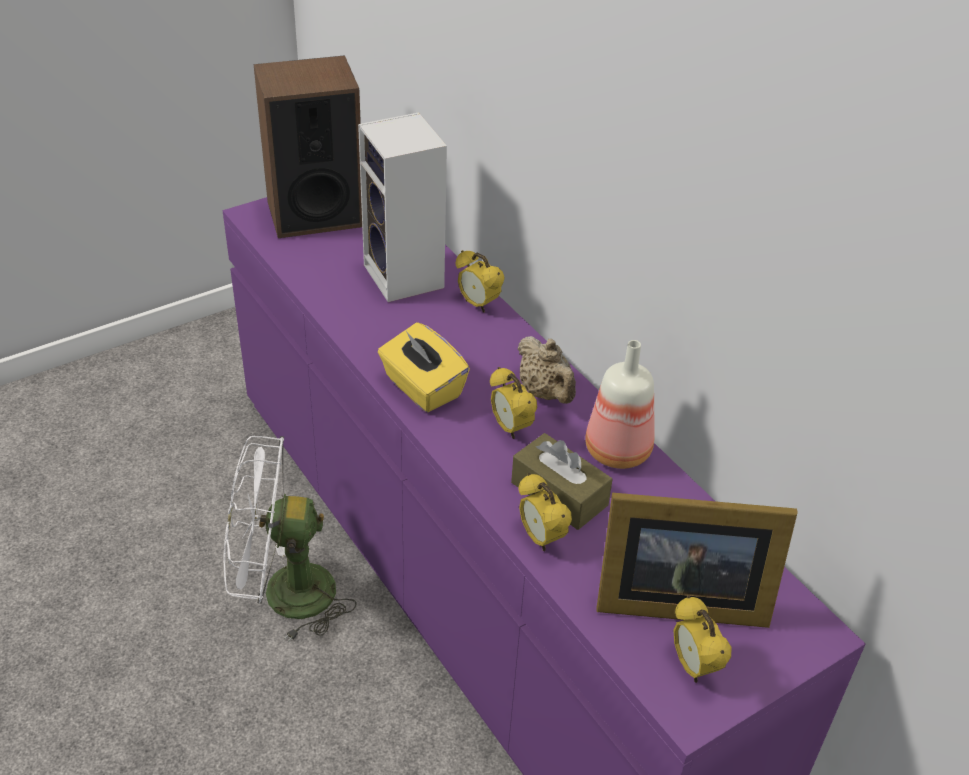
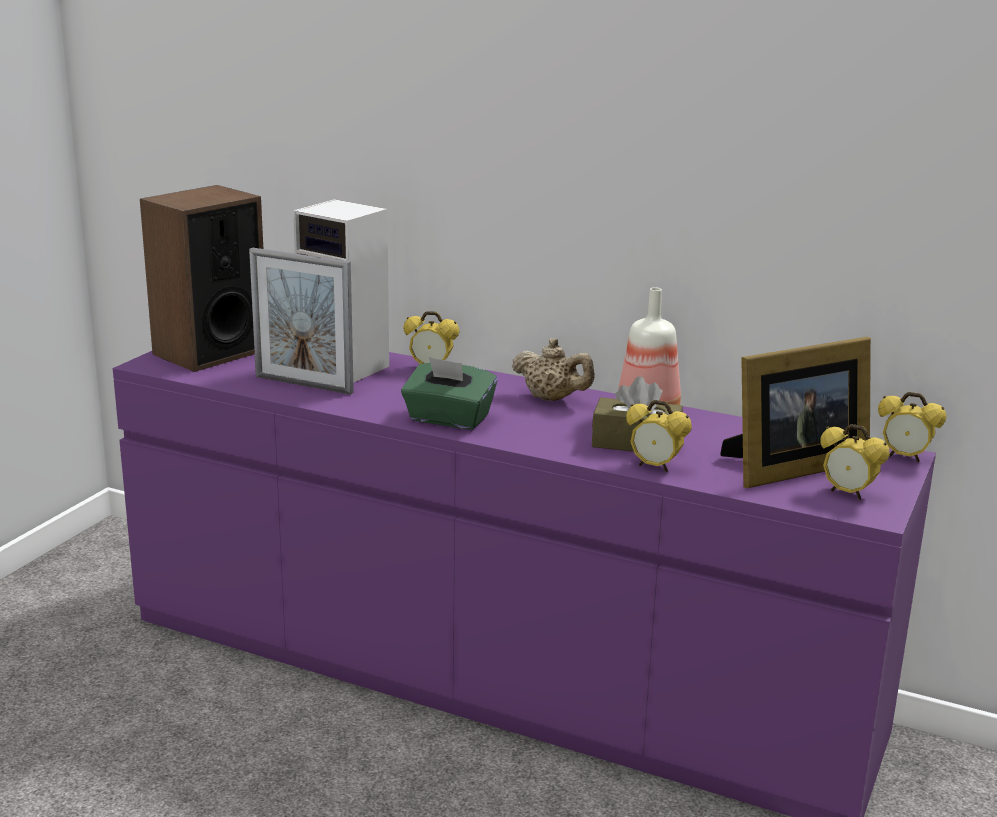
camera: 30 degrees left, 20 degrees down
white fan [223,436,356,642] -> none
yellow tissue box [378,322,470,412] -> green tissue box [401,357,497,430]
alarm clock [490,367,537,439] -> alarm clock moved to [878,392,946,463]
none -> picture frame [249,248,354,395]

